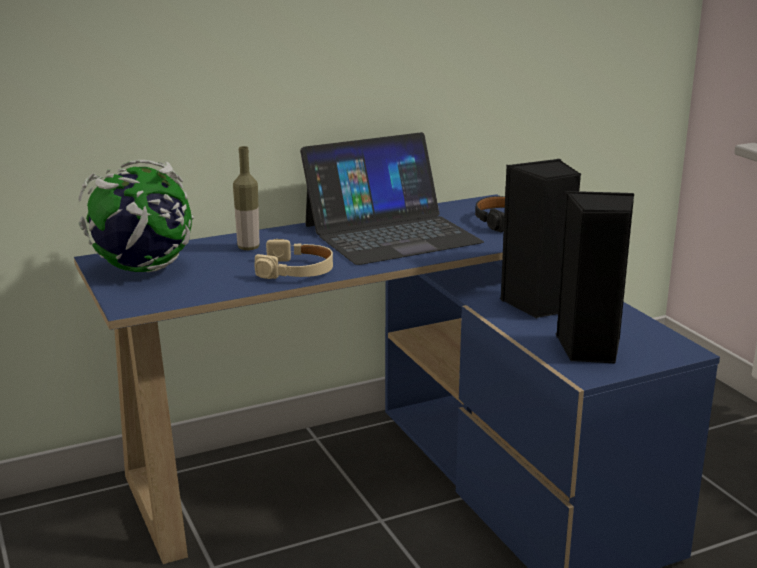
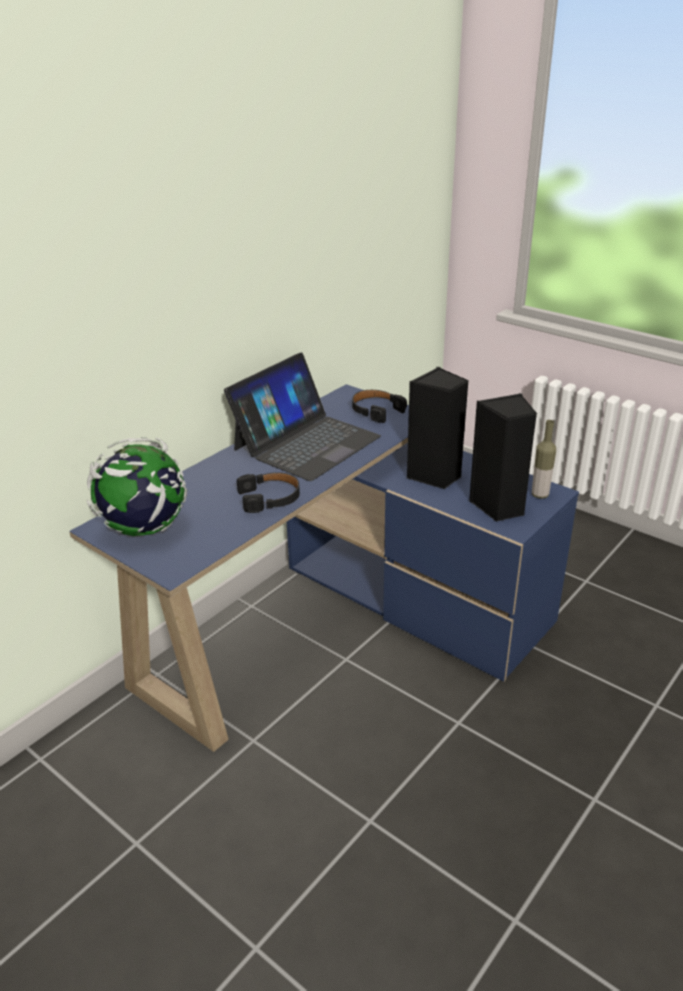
camera: 25 degrees left, 10 degrees up
bottle [233,146,260,250] -> bottle moved to [532,420,556,499]
beige headphones [255,239,333,279] -> black headphones [237,472,300,513]

